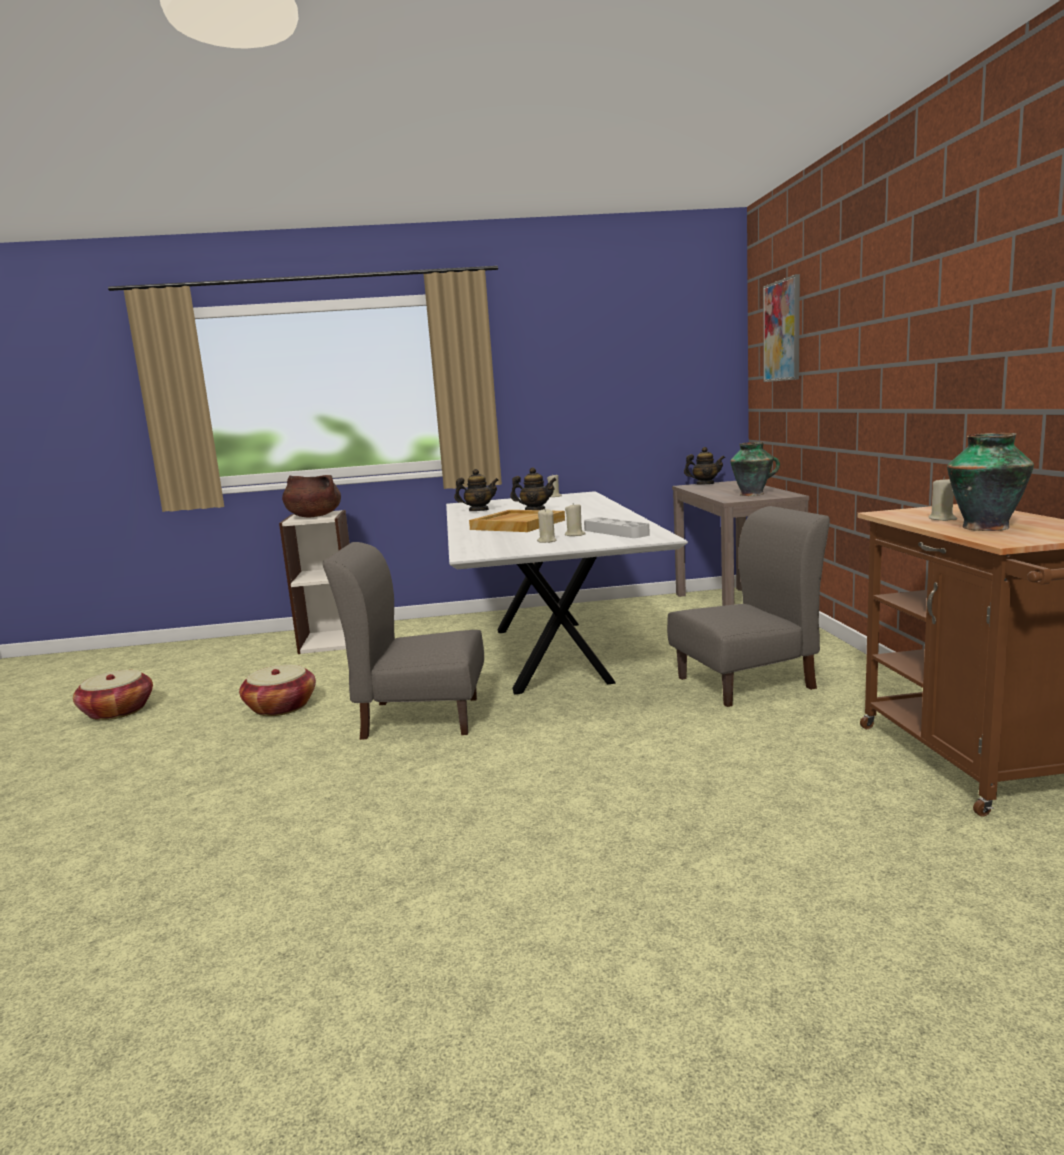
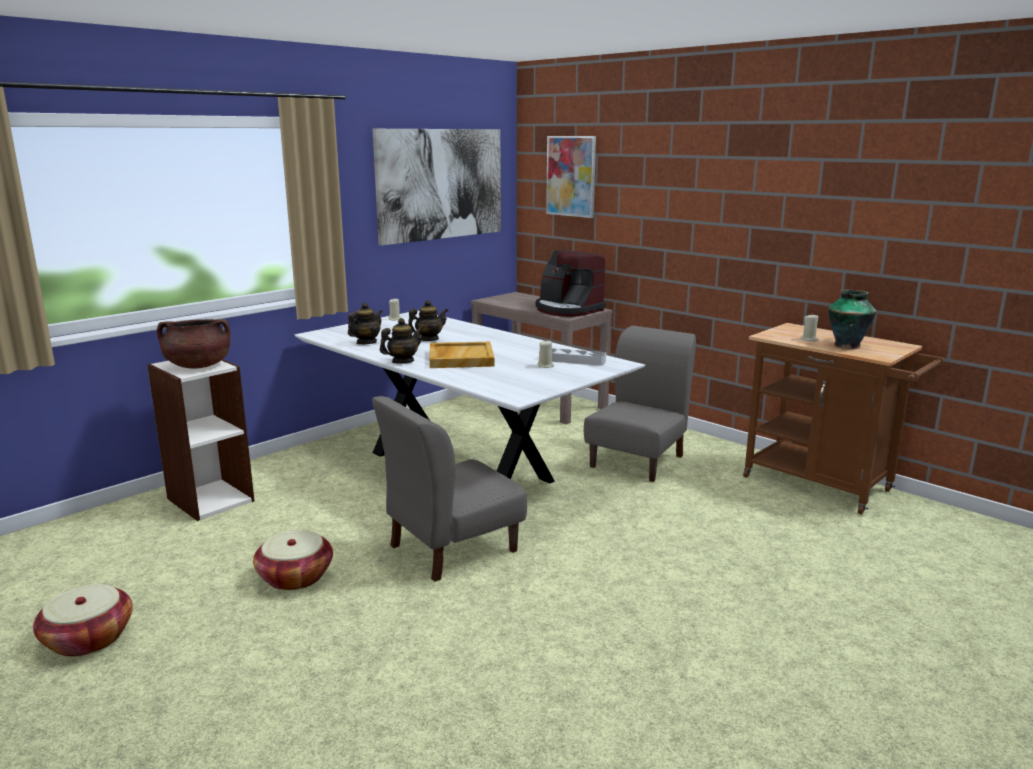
camera: 40 degrees left, 5 degrees up
beige candle [537,509,557,543] -> none
teapot [684,447,725,485] -> teapot moved to [380,318,423,364]
vase [730,442,780,496] -> coffee machine [536,250,606,317]
none -> picture [372,129,501,246]

